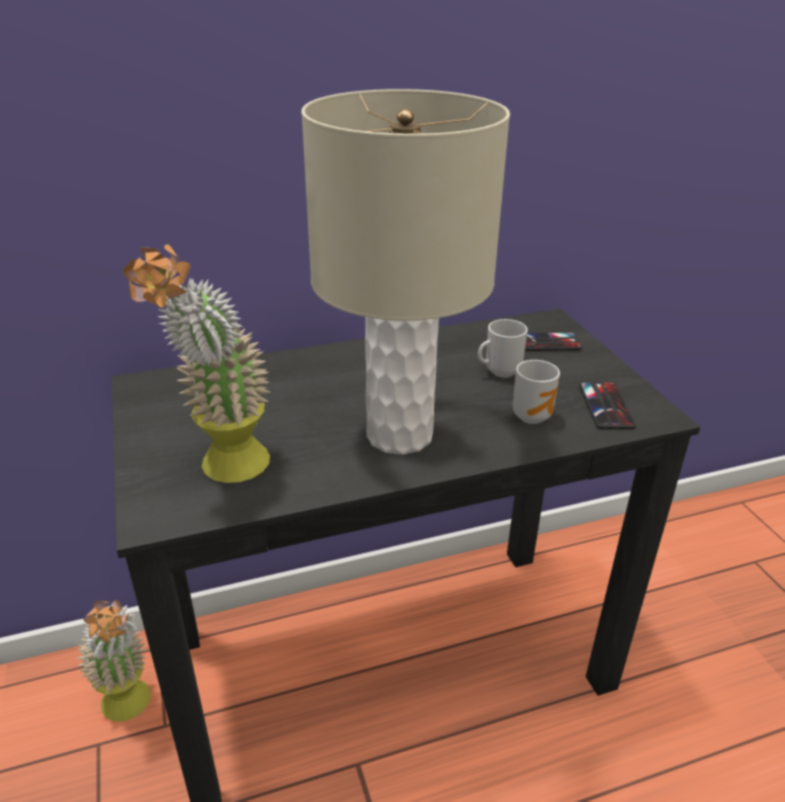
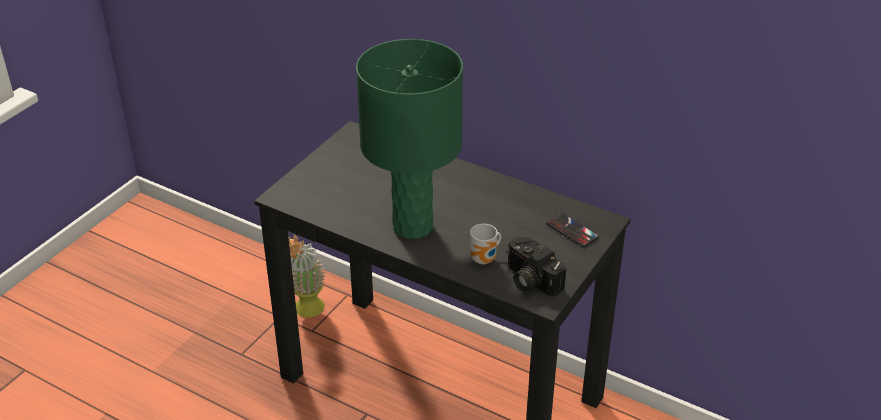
camera: 50 degrees right, 5 degrees up
potted plant [123,244,271,483] -> none
beige table lamp [301,89,510,455] -> green table lamp [356,39,463,239]
mug [478,319,528,378] -> none
phone [579,382,636,429] -> camera [506,236,566,297]

